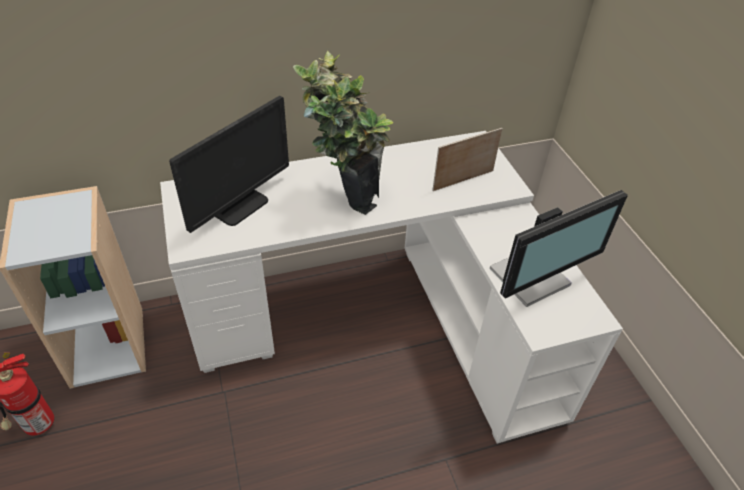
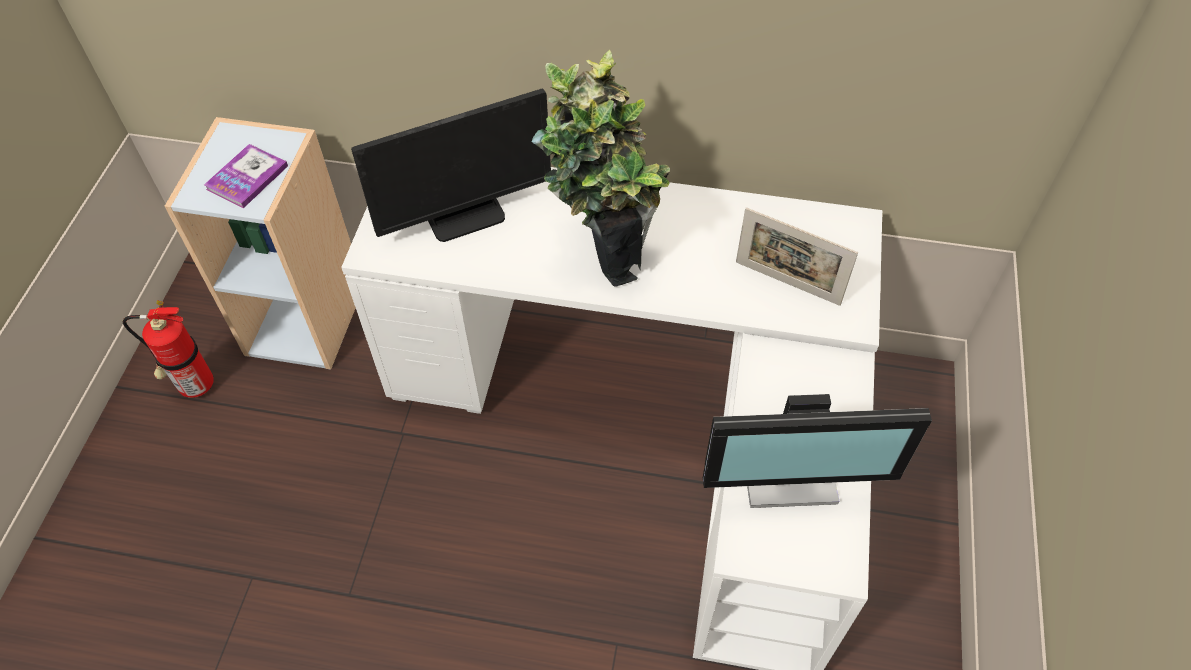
camera: 30 degrees right, 10 degrees up
picture frame [432,128,503,191] -> picture frame turned 150 degrees counterclockwise [736,207,858,306]
none -> book [204,144,288,208]

